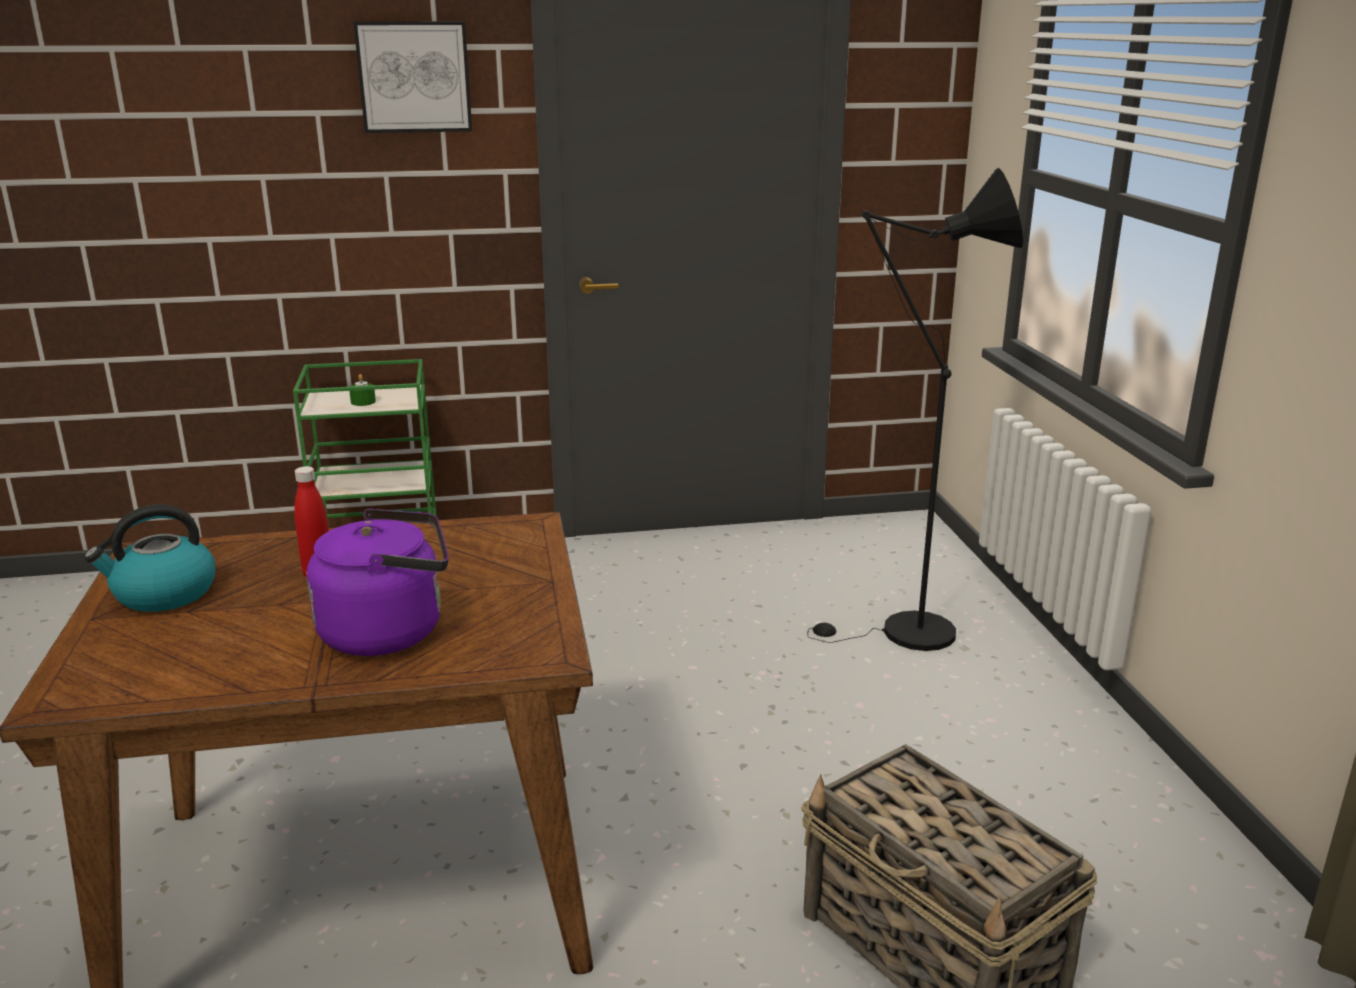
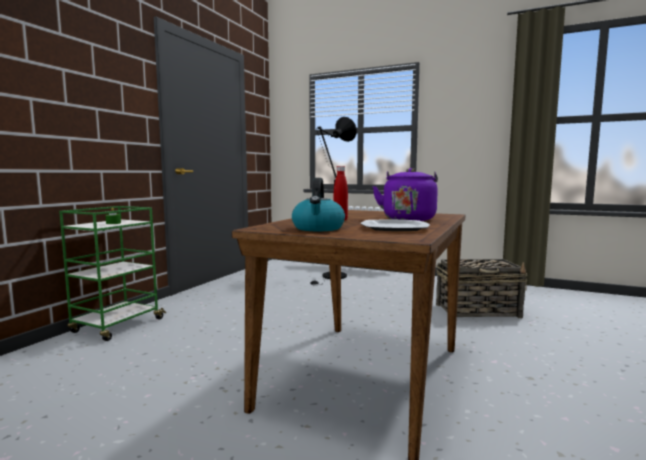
camera: 55 degrees left, 15 degrees down
picture [353,21,472,133] -> none
none -> plate [361,219,430,231]

